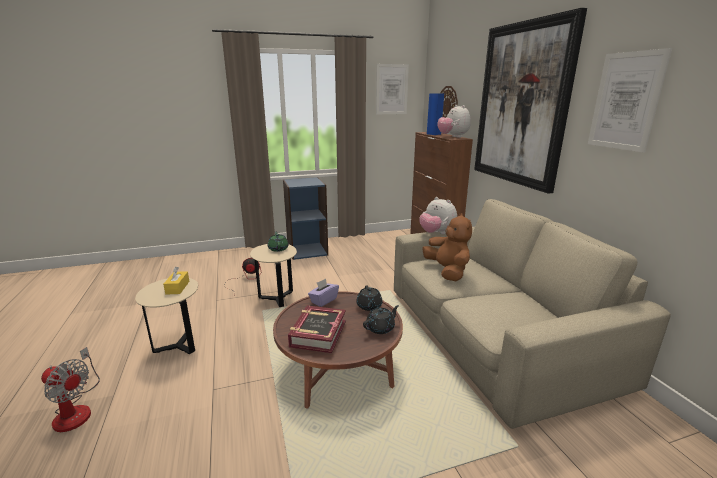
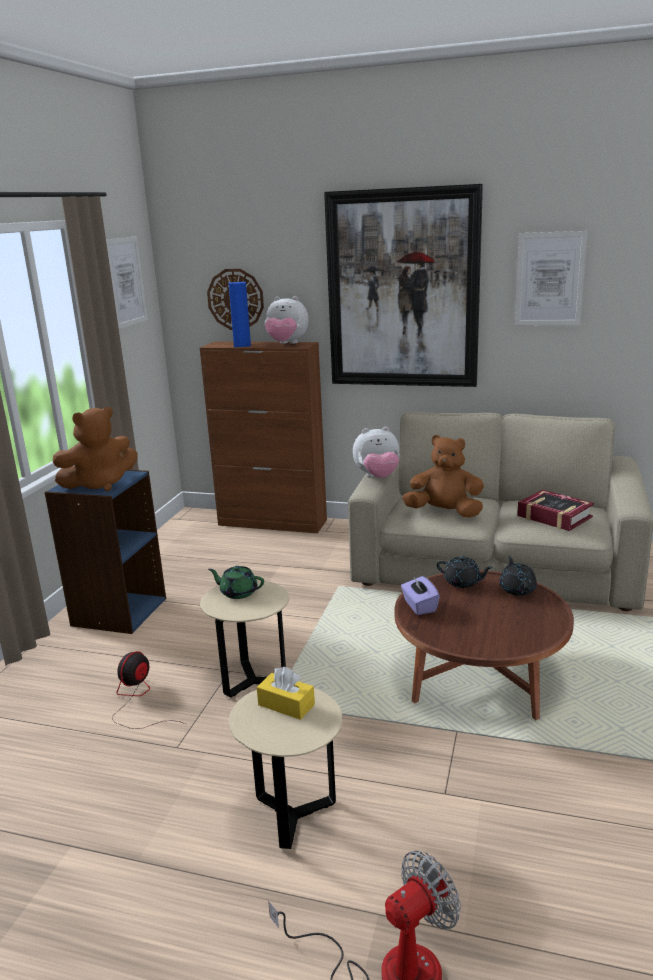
camera: 55 degrees left, 0 degrees up
book [288,306,346,353] -> book moved to [517,490,594,531]
none -> brown plush toy [53,407,137,491]

